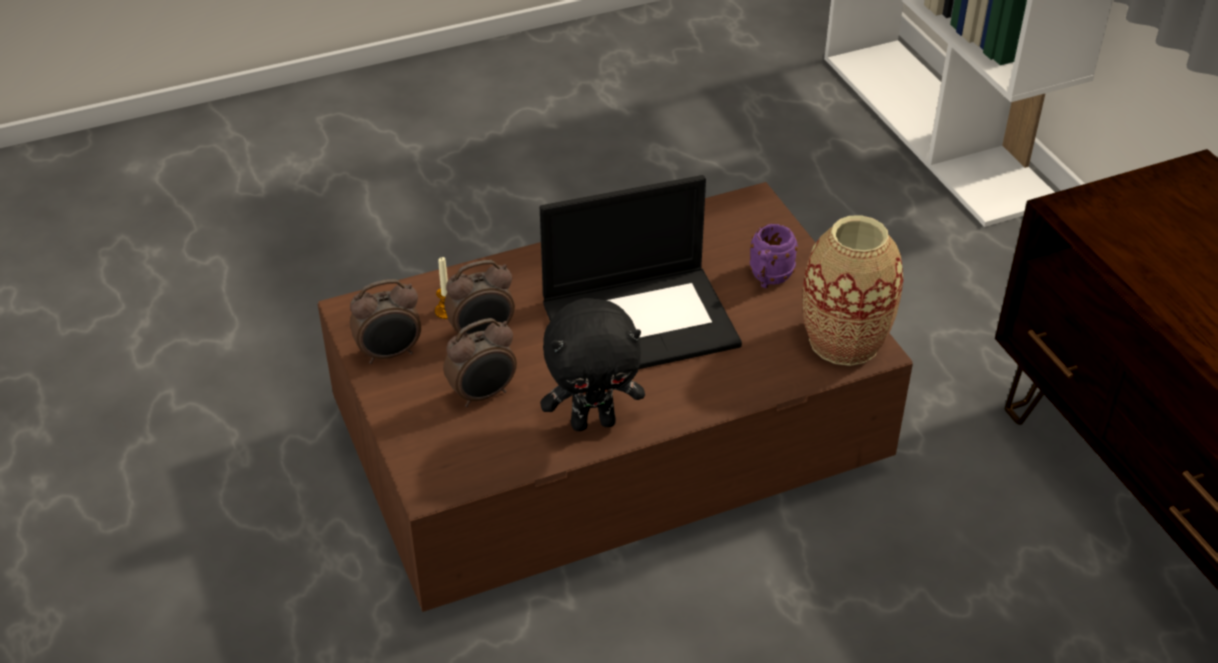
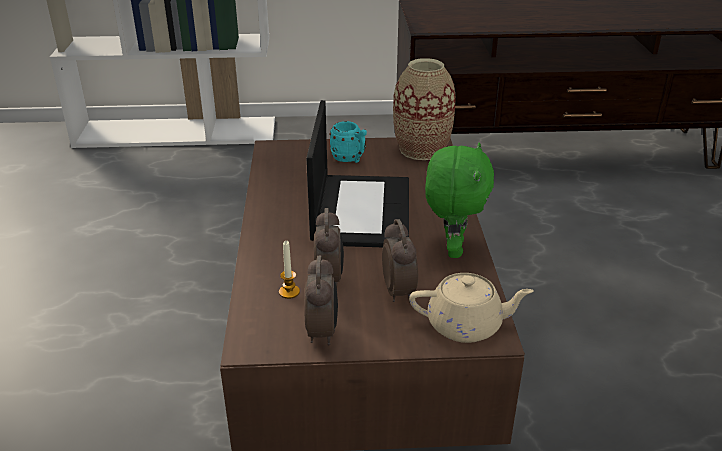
camera: 70 degrees left, 10 degrees down
black plush toy [540,298,645,431] -> green plush toy [425,143,494,258]
purple mug [750,224,798,288] -> turquoise mug [329,121,367,163]
none -> beige teapot [409,273,534,343]

